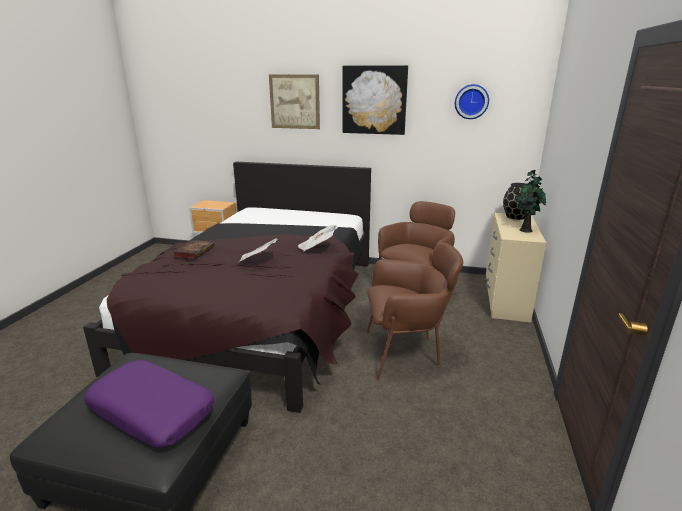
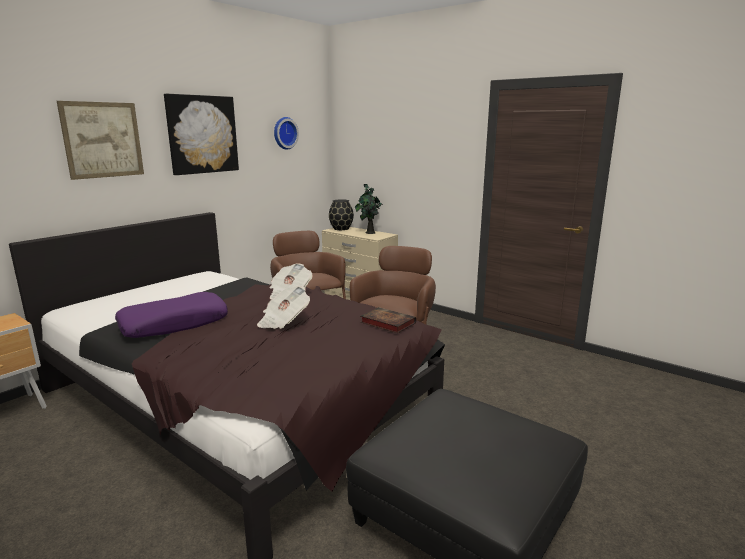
camera: 65 degrees left, 5 degrees down
purple pillow [84,360,214,448] -> purple pillow moved to [115,292,228,338]
book [173,240,214,259] -> book moved to [360,307,416,333]

